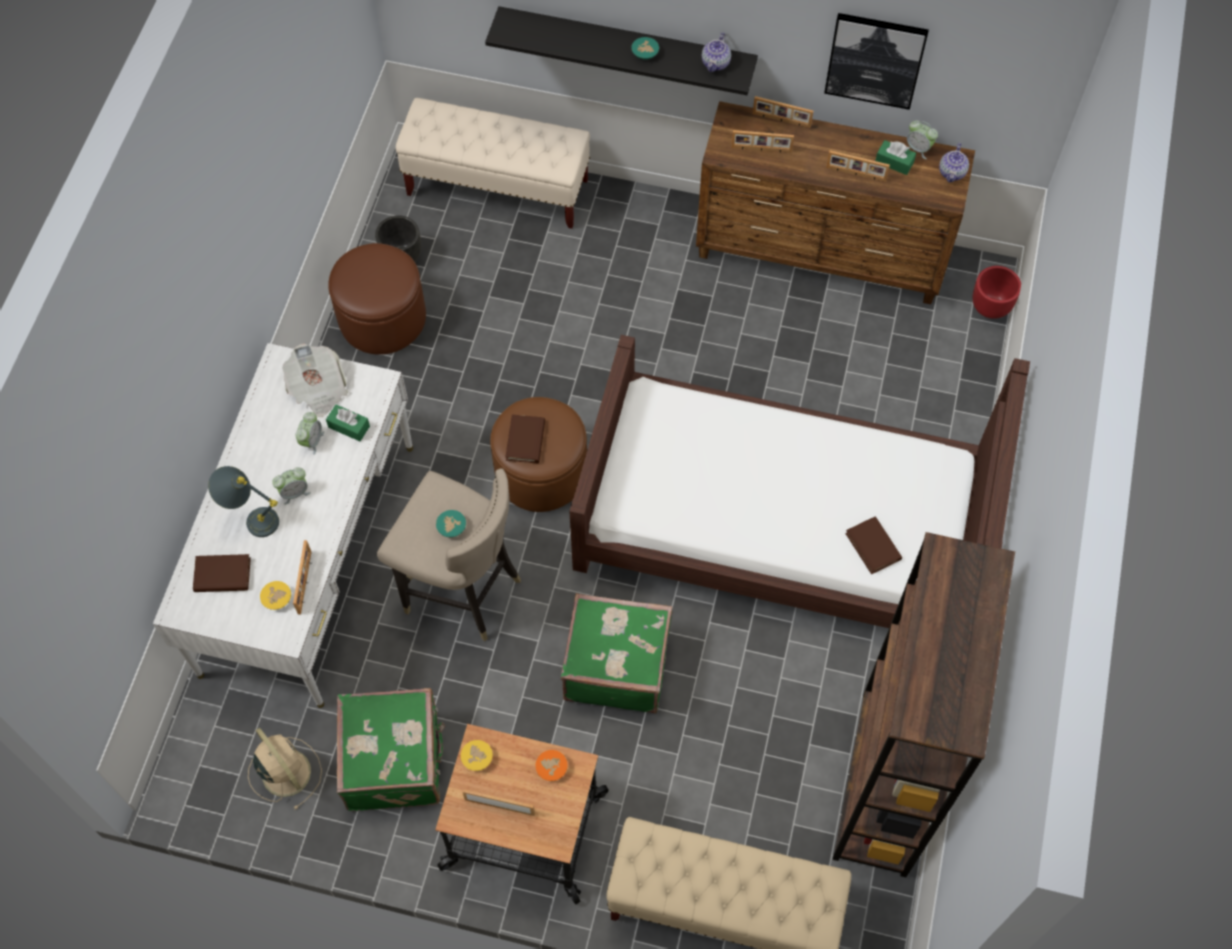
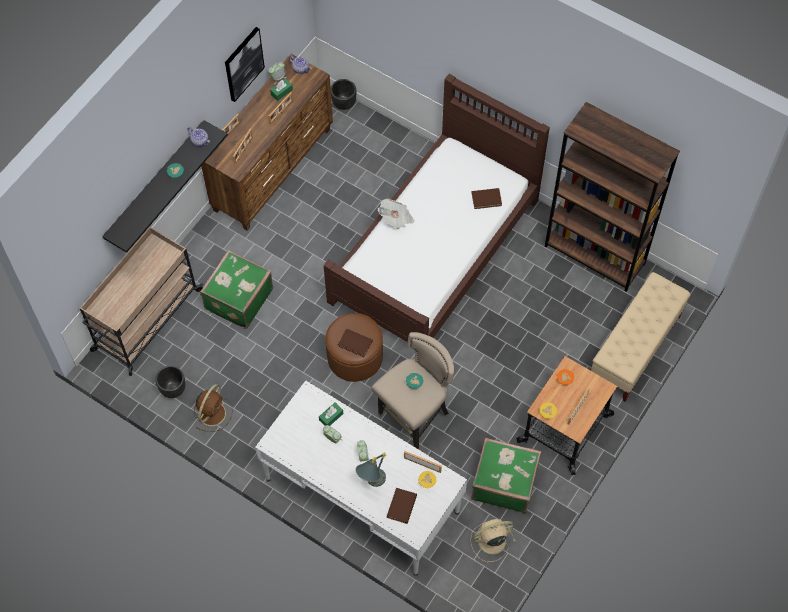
camera: 70 degrees left, 0 degrees up
newspaper [282,343,348,417] -> newspaper moved to [378,199,415,229]
brown ottoman [328,243,426,355] -> brown fan [194,384,233,432]
beige bench [396,98,590,229] -> beige cart [80,227,204,376]
green suitcase [561,593,672,713] -> green suitcase moved to [200,250,273,329]
red planter [973,266,1021,319] -> black planter [331,79,356,110]

